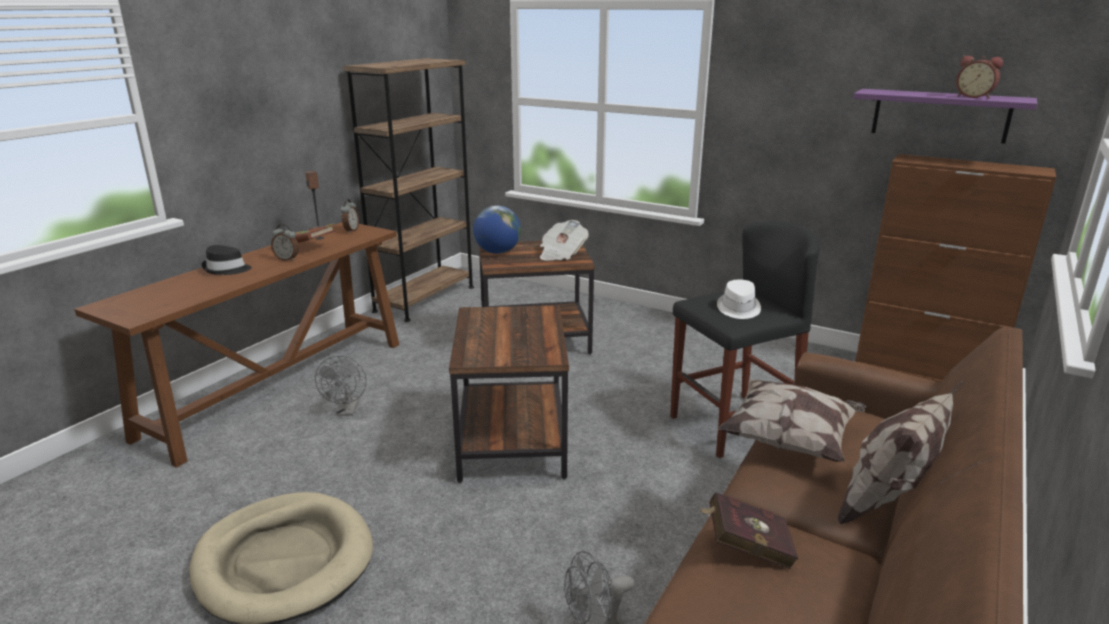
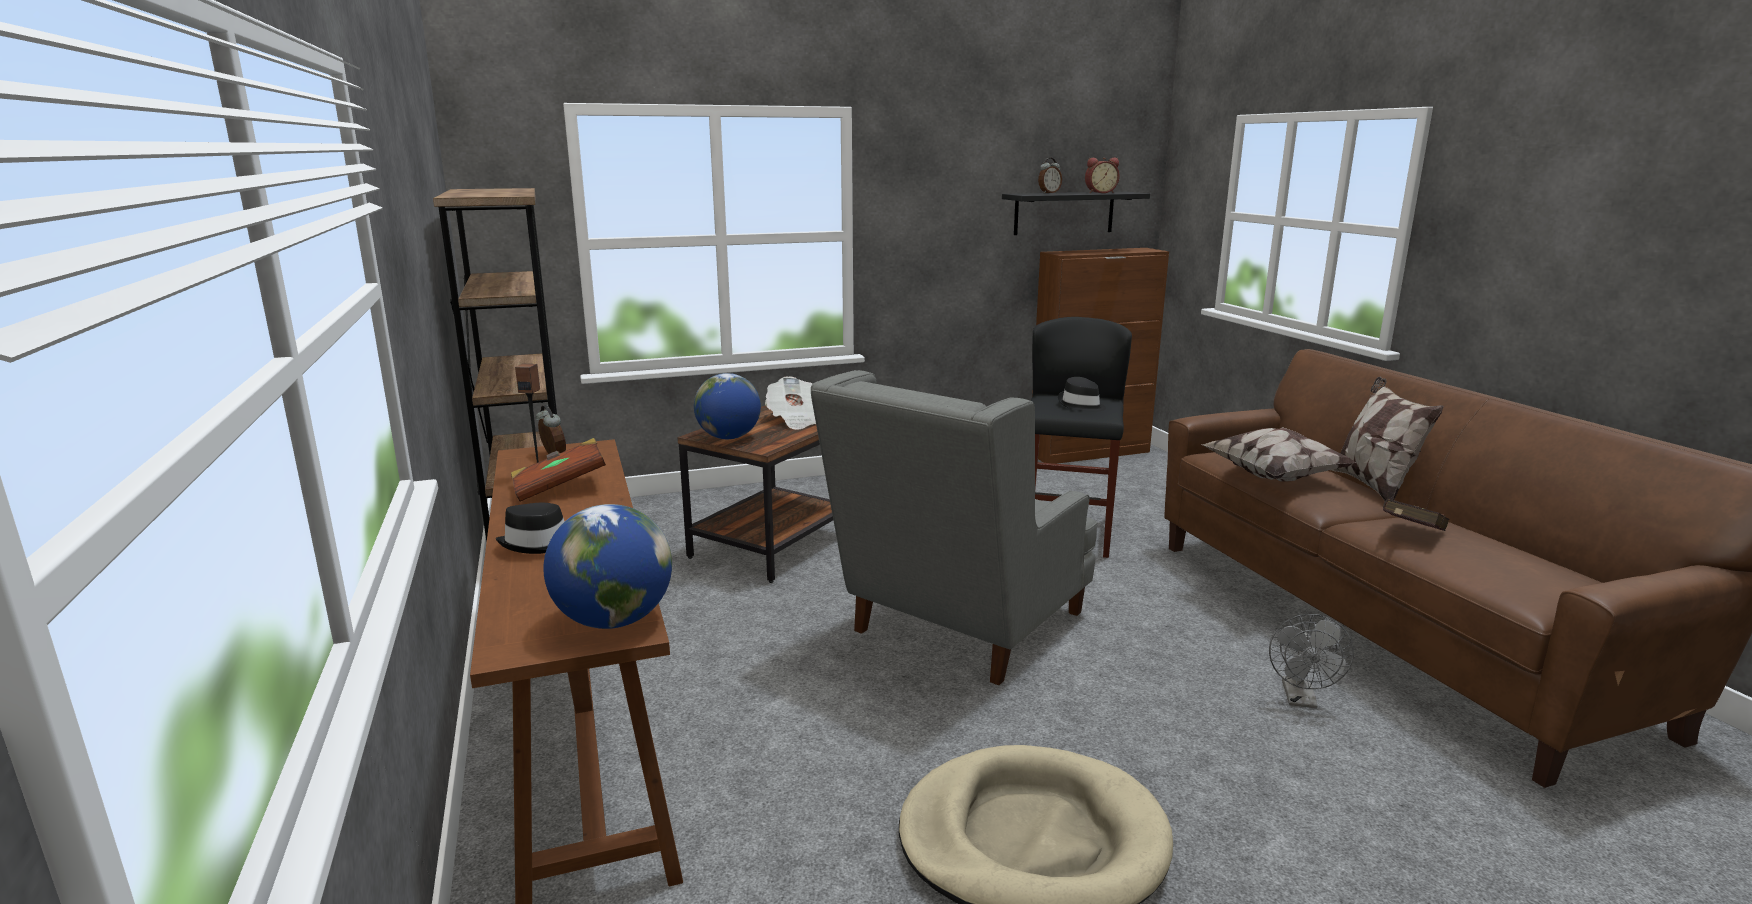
camera: 50 degrees left, 5 degrees down
alarm clock [271,224,299,261] -> alarm clock moved to [1038,158,1062,194]
grey fan [315,356,367,416] -> none
brown side table [449,305,569,483] -> grey armchair [811,370,1098,685]
white hat [717,280,761,319] -> black hat [1058,377,1106,412]
purple shelf [853,89,1038,144] -> black shelf [1002,192,1150,235]
none -> globe [543,504,672,629]

